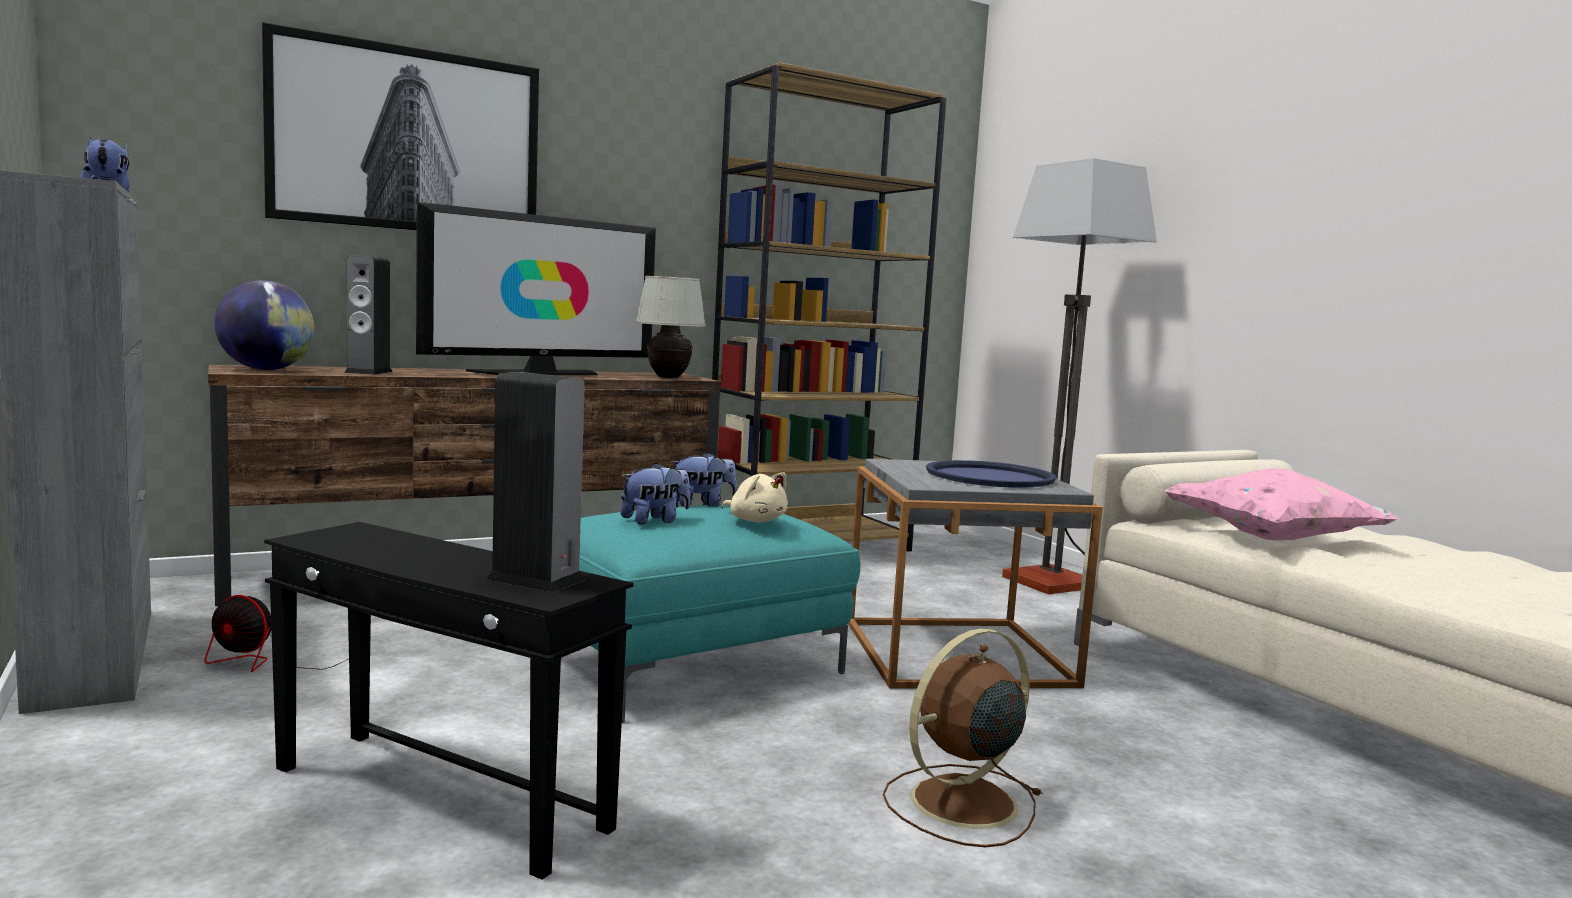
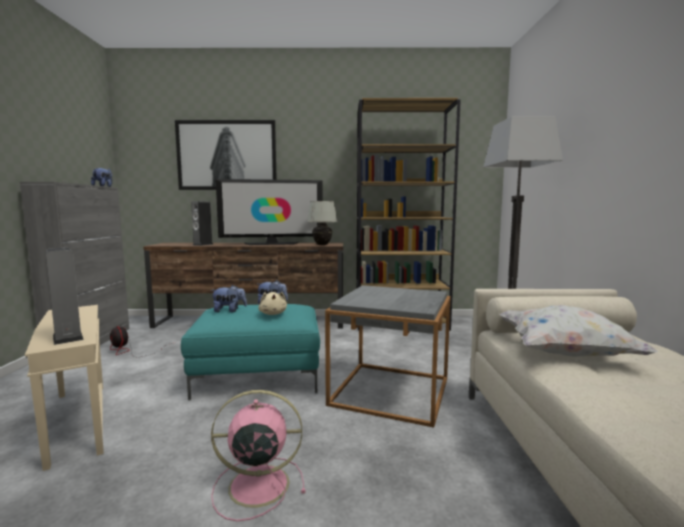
camera: 30 degrees right, 0 degrees up
globe [214,280,315,370] -> none
black side table [264,522,633,880] -> beige side table [25,305,104,471]
brown fan [883,628,1043,848] -> pink fan [211,390,305,521]
blue tray [926,460,1056,488] -> none
pink pillow [1164,468,1399,541] -> white pillow [499,305,658,357]

